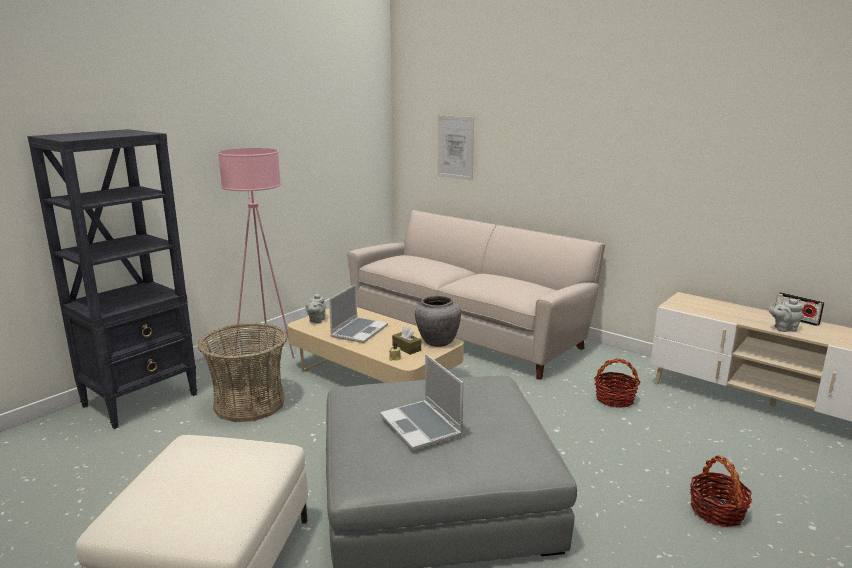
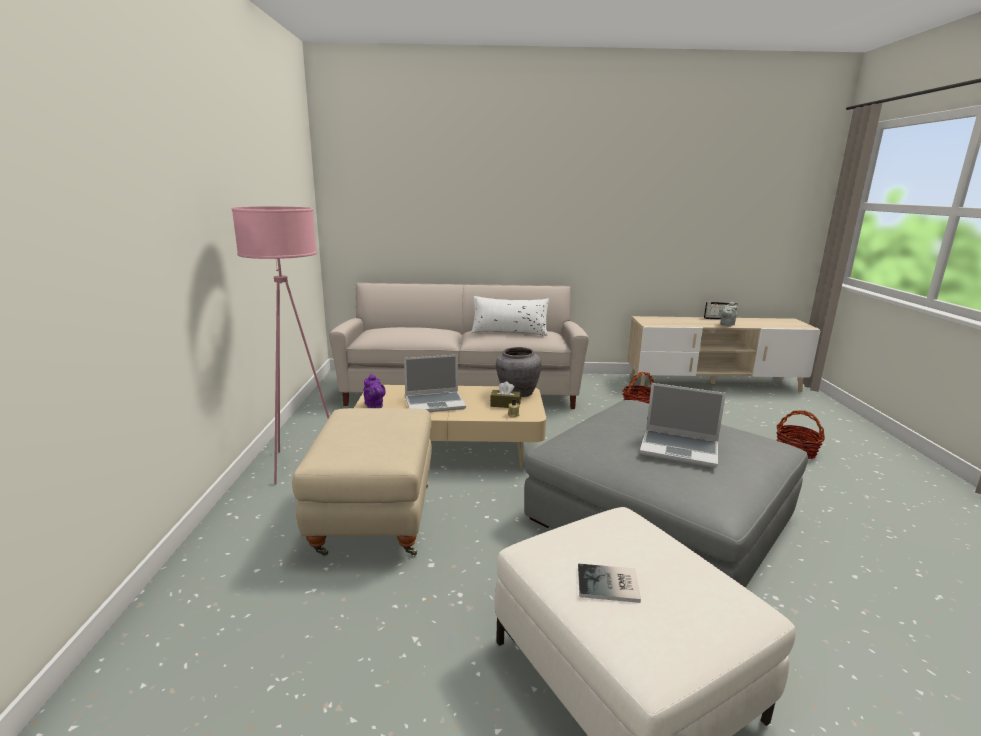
camera: 40 degrees left, 0 degrees up
black bookcase [27,129,198,429] -> none
basket [198,323,288,422] -> beige ottoman [292,408,432,556]
grey teapot [306,293,326,323] -> purple teapot [363,374,386,408]
laptop [329,284,388,343] -> laptop turned 90 degrees clockwise [404,355,466,412]
picture [438,115,474,181] -> none
none -> white pillow [471,296,549,336]
none -> book [578,563,641,603]

